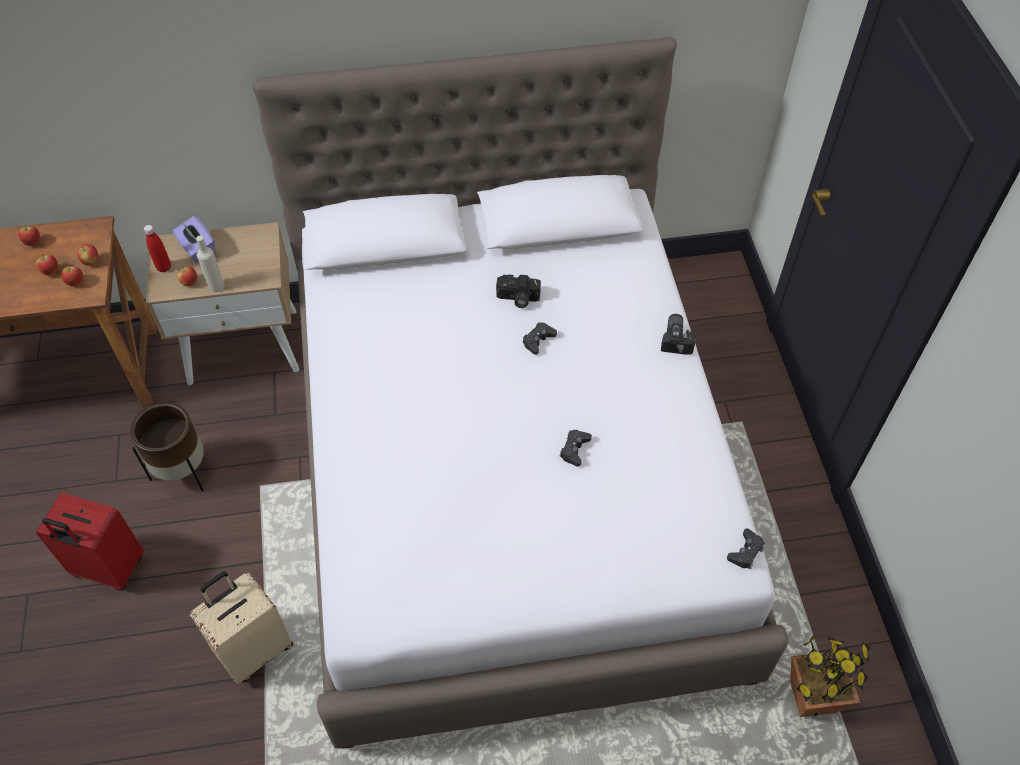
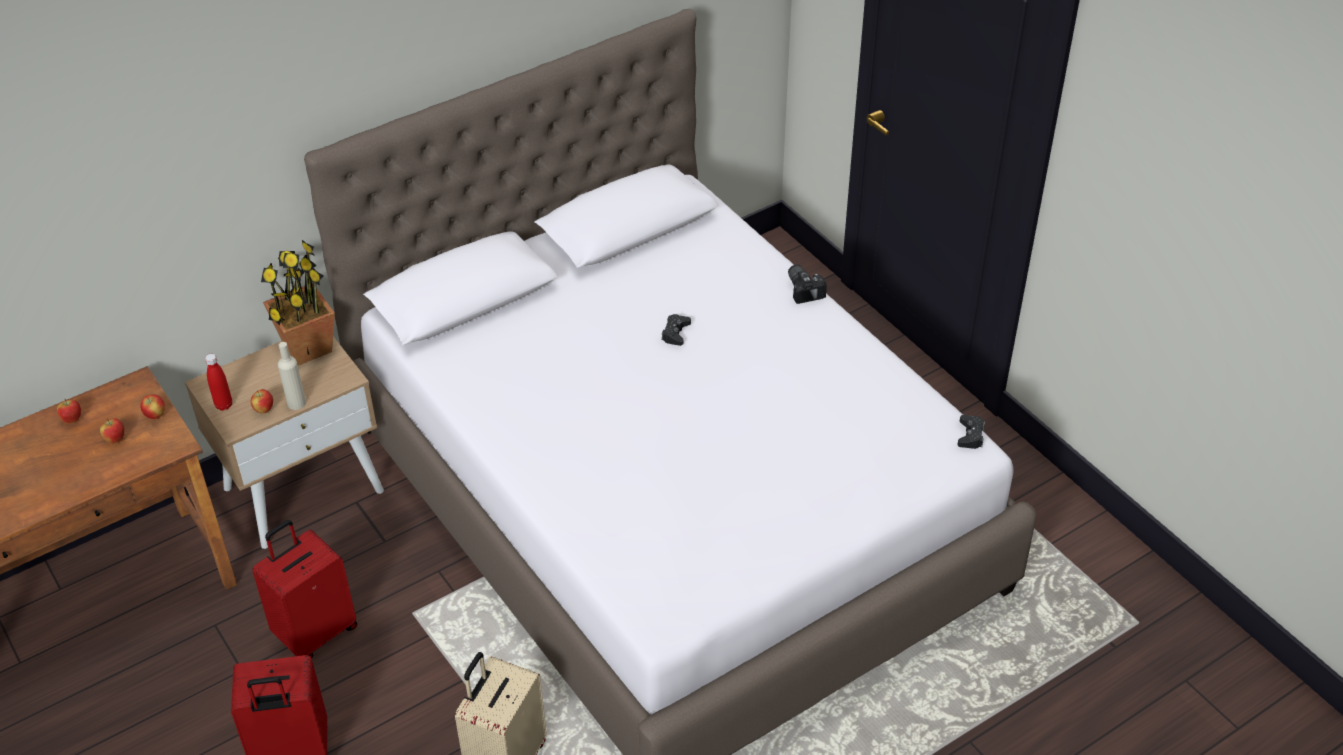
camera: 25 degrees left, 10 degrees down
apple [61,265,83,287] -> none
brown planter [130,402,204,492] -> red suitcase [252,520,357,658]
purple tissue box [173,216,216,263] -> none
camera [496,275,541,308] -> none
black game controller [560,430,592,467] -> none
potted plant [790,636,870,717] -> potted plant moved to [261,240,335,365]

